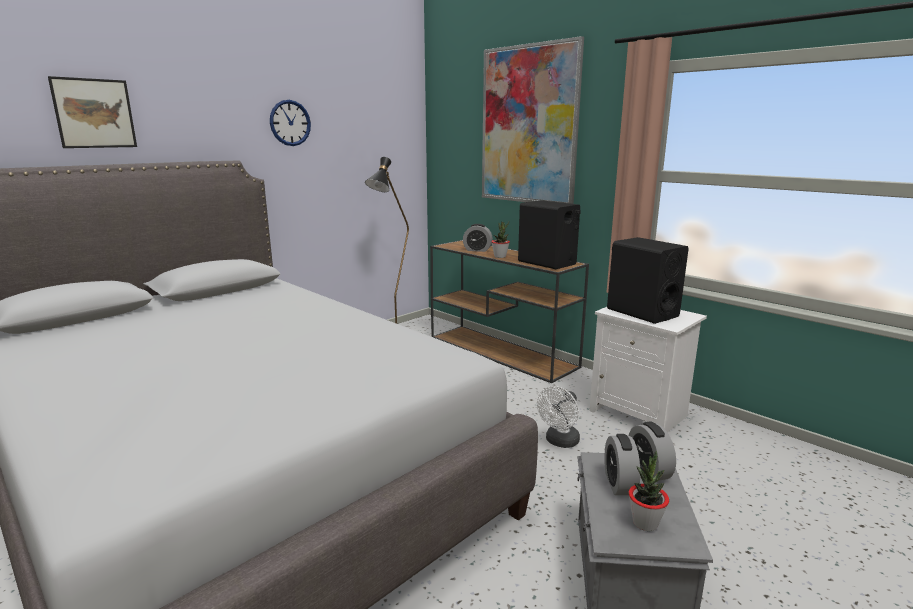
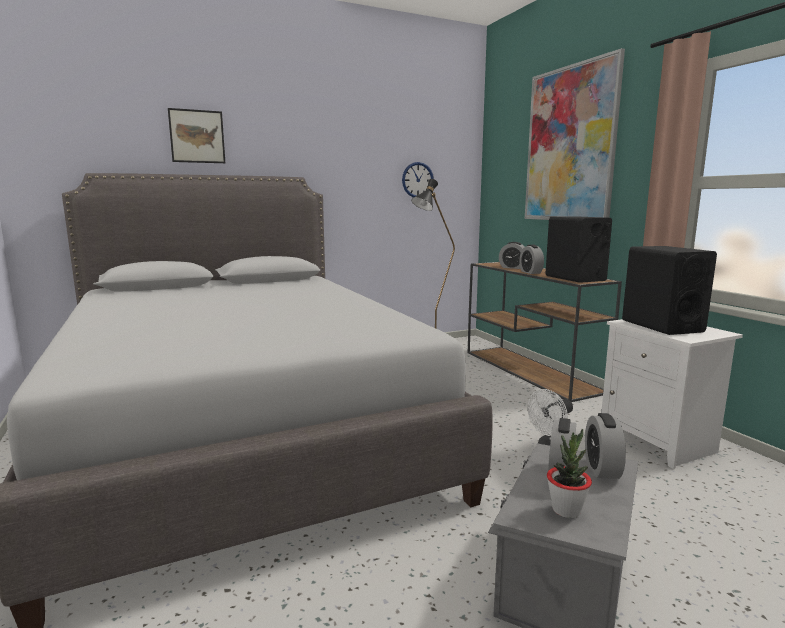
camera: 20 degrees right, 5 degrees down
wall clock [270,100,311,146] -> wall clock moved to [402,162,434,198]
potted plant [491,222,510,258] -> alarm clock [519,245,544,274]

